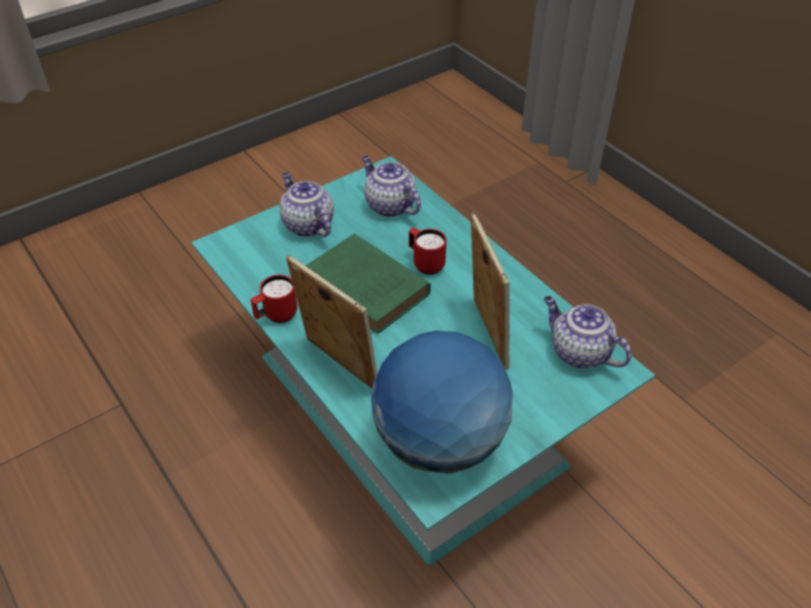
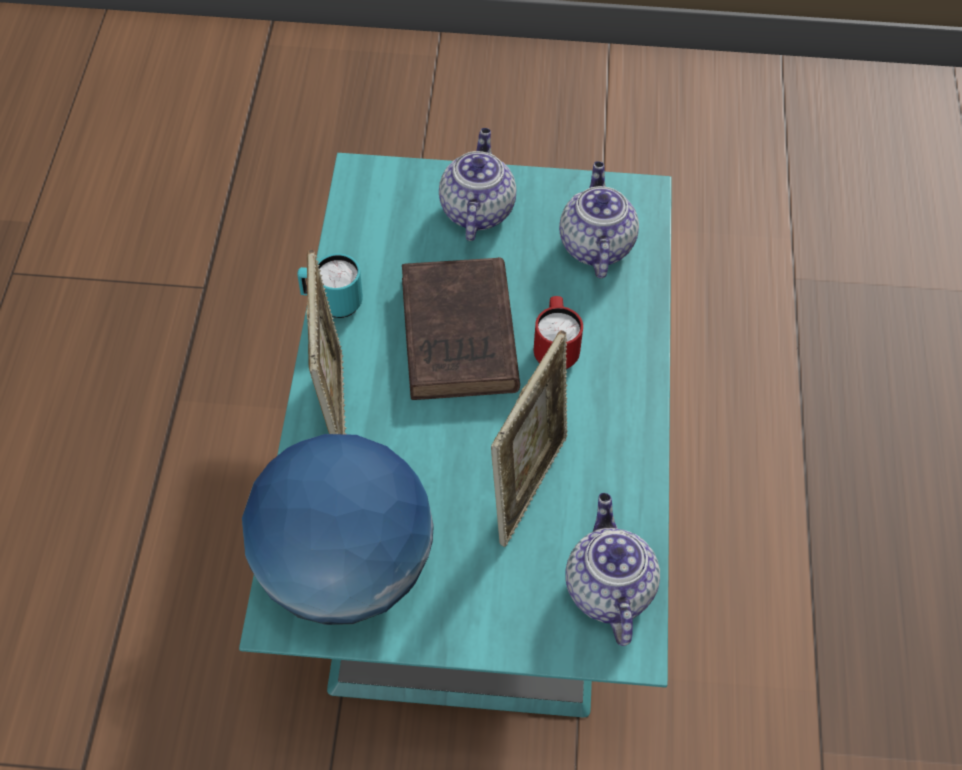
camera: 40 degrees right, 10 degrees up
red mug [250,275,297,323] -> turquoise mug [297,254,363,318]
green book [306,234,431,334] -> brown book [402,257,520,400]

